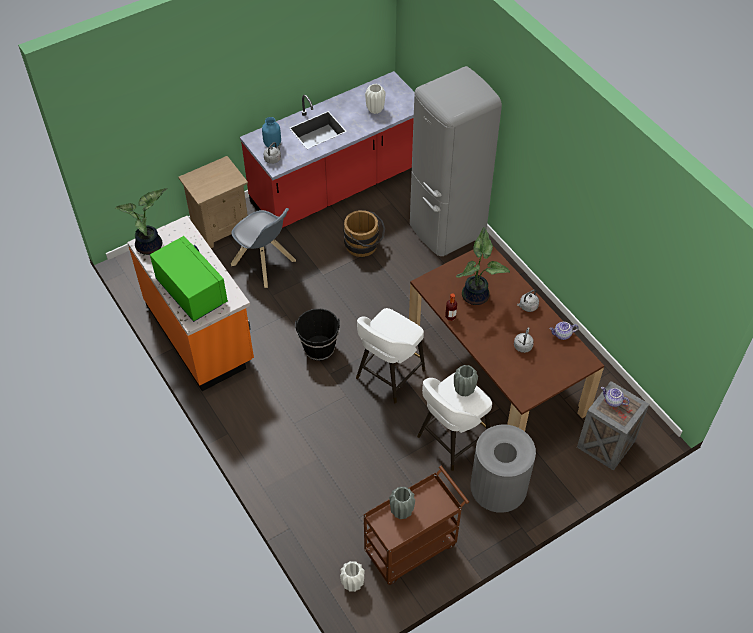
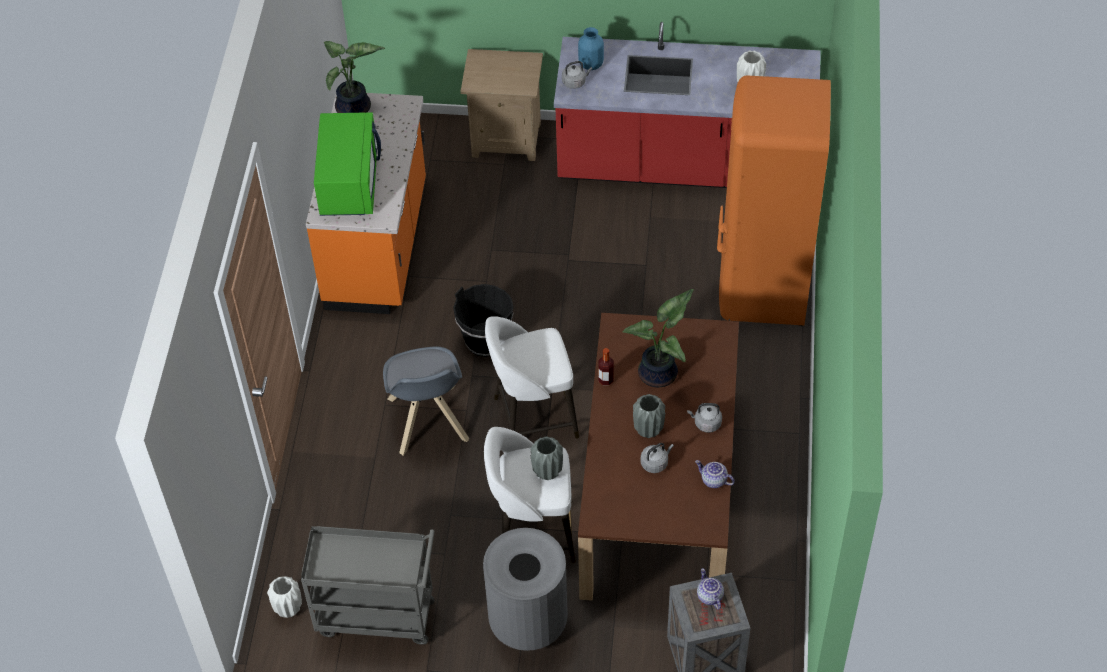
camera: 40 degrees right, 0 degrees up
grey chair [231,208,296,288] -> grey chair moved to [383,346,469,456]
brown bucket [344,210,385,257] -> none
brown cart [364,466,469,585] -> grey cart [301,526,435,645]
grey vase [389,487,415,519] -> grey vase moved to [633,394,665,438]
grey fridge [410,66,502,256] -> orange fridge [717,75,831,326]

